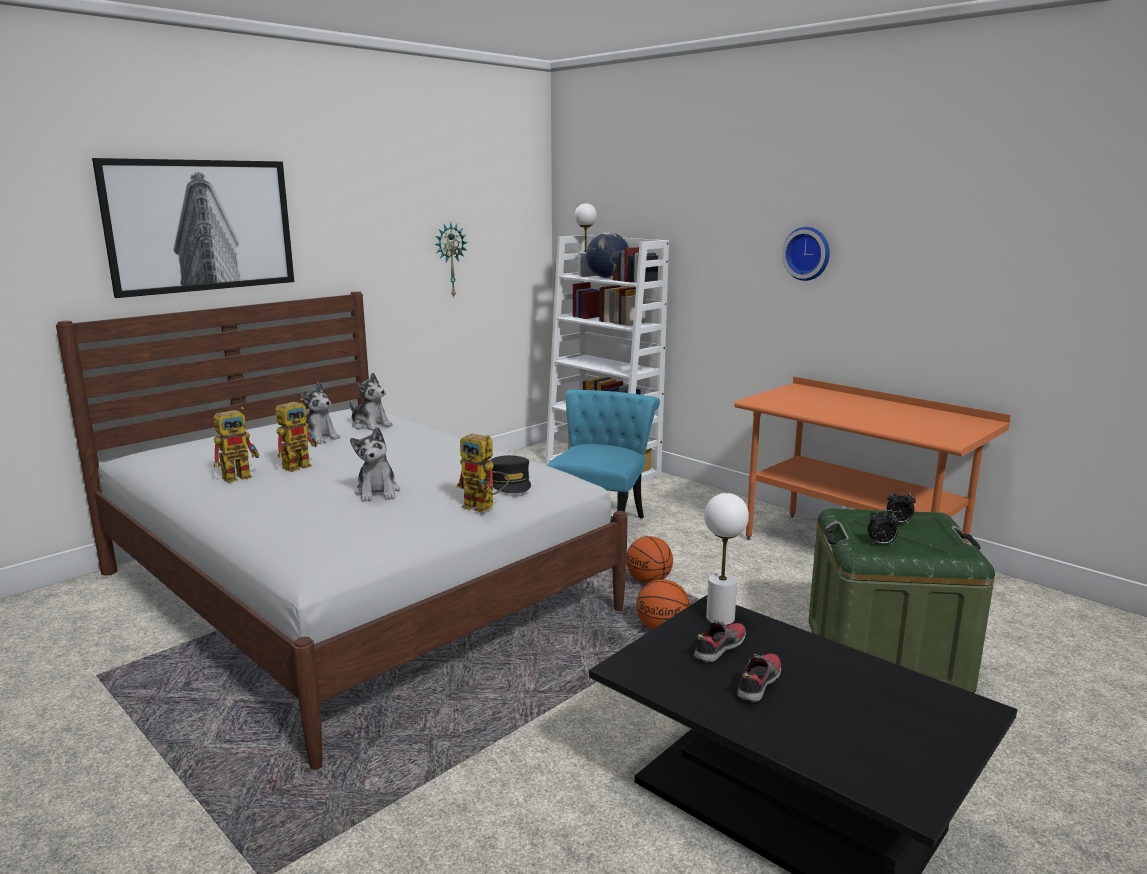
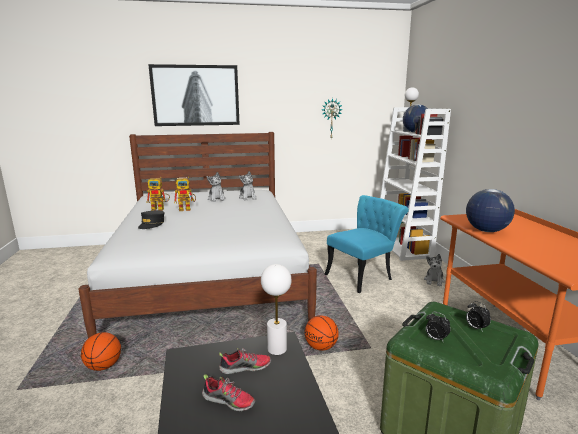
camera: 35 degrees right, 0 degrees up
plush toy [350,427,400,502] -> plush toy moved to [424,254,445,286]
toy robot [456,434,509,513] -> none
black cap [491,455,531,494] -> black cap moved to [138,210,165,229]
basketball [626,536,673,583] -> basketball moved to [81,332,121,371]
shoe [737,654,781,702] -> shoe turned 45 degrees clockwise [202,374,256,411]
wall clock [782,227,830,281] -> none
none -> globe [466,189,515,232]

